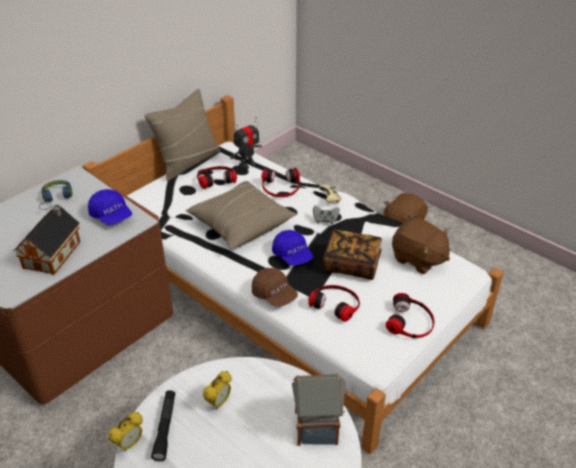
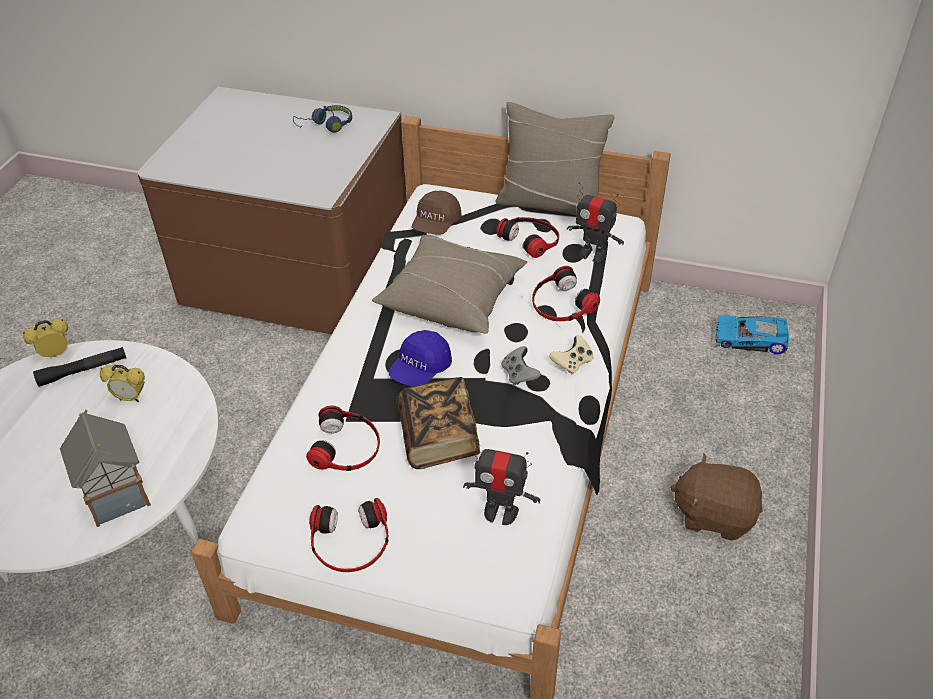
camera: 65 degrees right, 5 degrees up
toy house [13,205,81,275] -> none
blue cap [88,189,132,225] -> none
alarm clock [108,412,143,451] -> alarm clock turned 135 degrees clockwise [23,319,68,357]
brown cap [252,268,298,307] -> brown cap moved to [412,190,462,235]
brown plush toy [392,218,450,274] -> toy robot [463,440,541,525]
none -> toy car [714,315,789,354]

